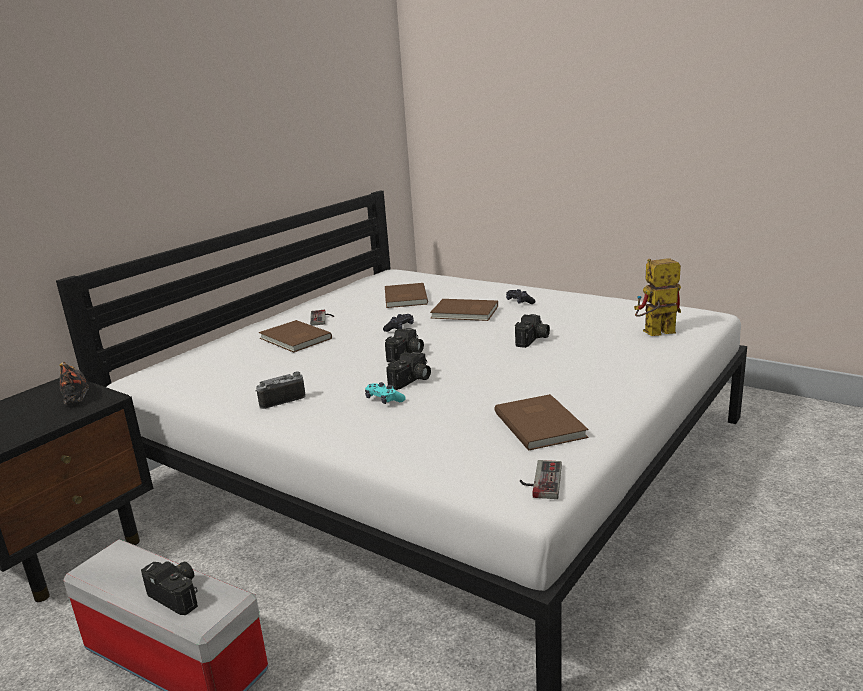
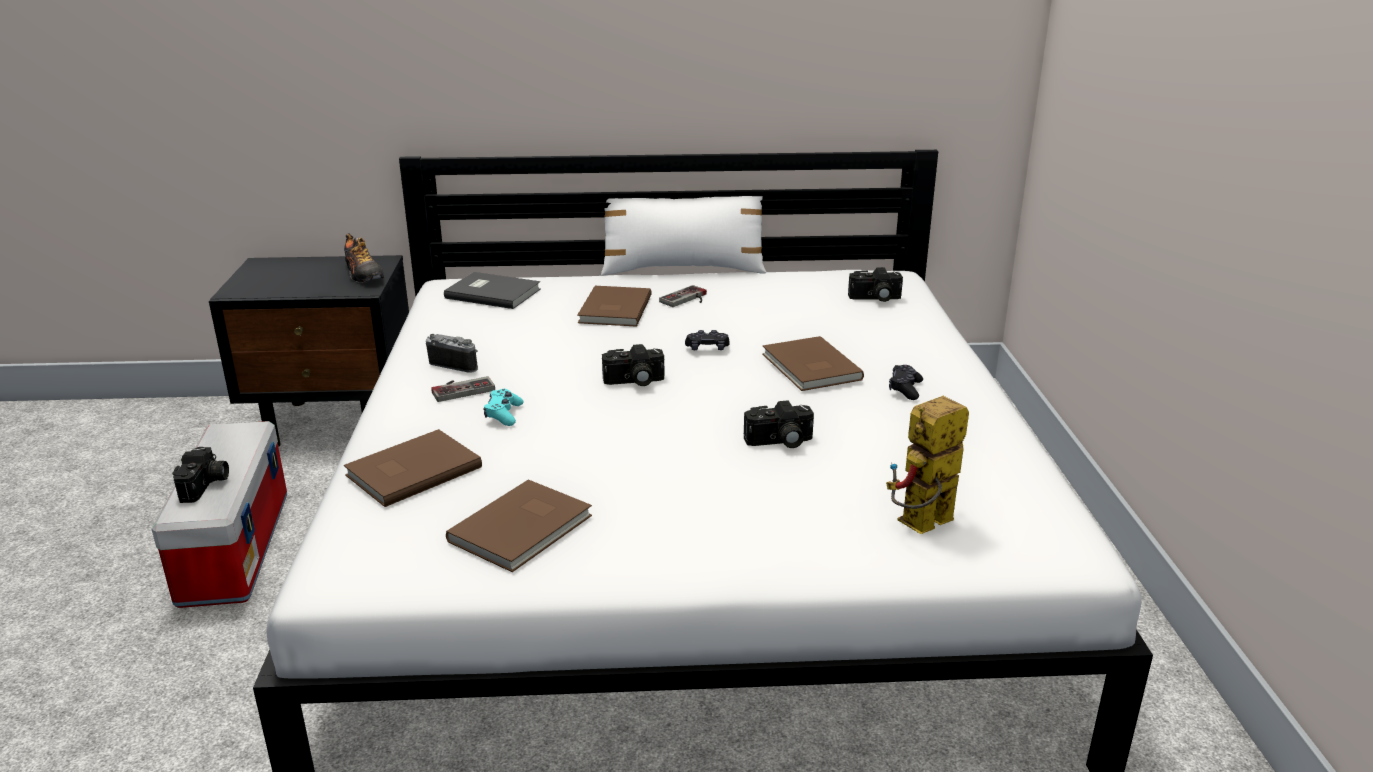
camera: 50 degrees right, 5 degrees up
shoe [59,362,89,405] -> shoe turned 120 degrees clockwise [344,233,384,283]
brown book [385,283,428,308] -> brown book moved to [344,429,482,507]
camera [386,352,431,390] -> camera moved to [848,267,903,302]
game controller [520,460,562,499] -> game controller moved to [431,376,495,402]
toy robot [634,258,681,336] -> toy robot turned 75 degrees counterclockwise [886,396,969,534]
none -> grey book [444,272,541,309]
none -> white pillow [601,189,767,276]

